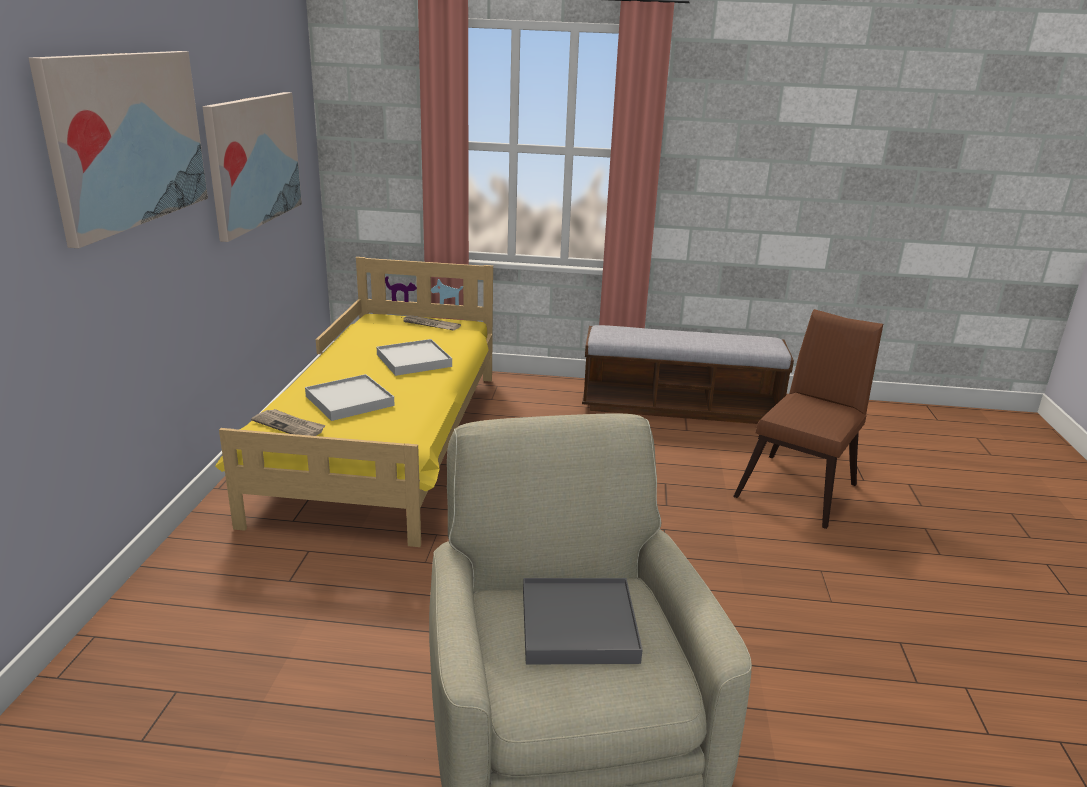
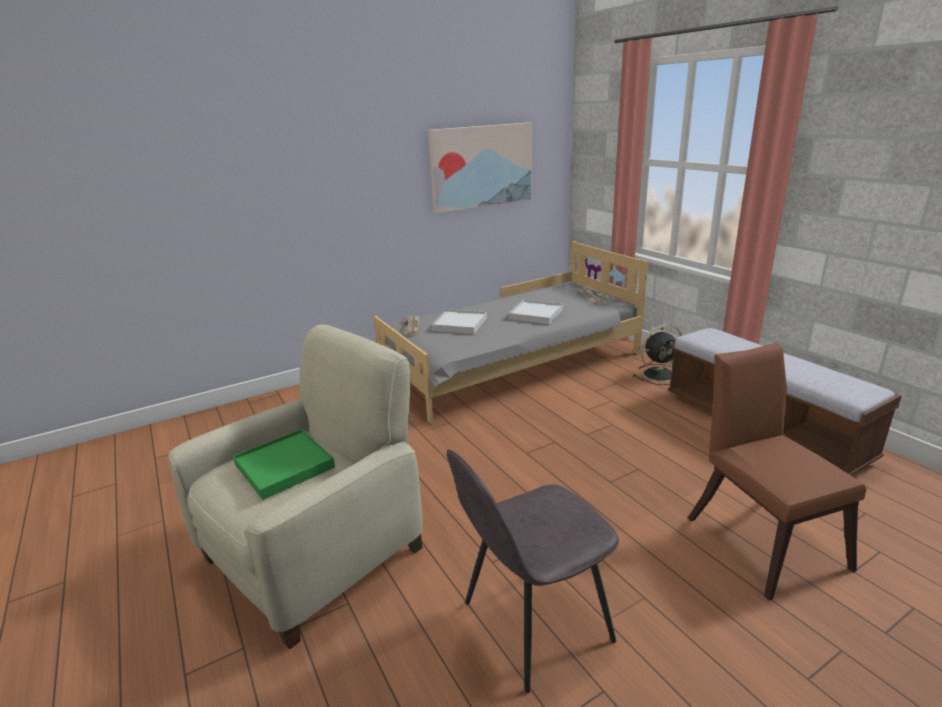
camera: 55 degrees right, 0 degrees up
picture [29,51,208,248] -> none
yellow bed [215,257,493,547] -> grey bed [374,241,648,425]
grey tray [523,578,643,665] -> green tray [233,429,335,500]
brown chair [733,309,883,529] -> brown chair turned 105 degrees counterclockwise [688,343,866,600]
none -> grey chair [447,449,619,693]
none -> black fan [633,324,682,385]

